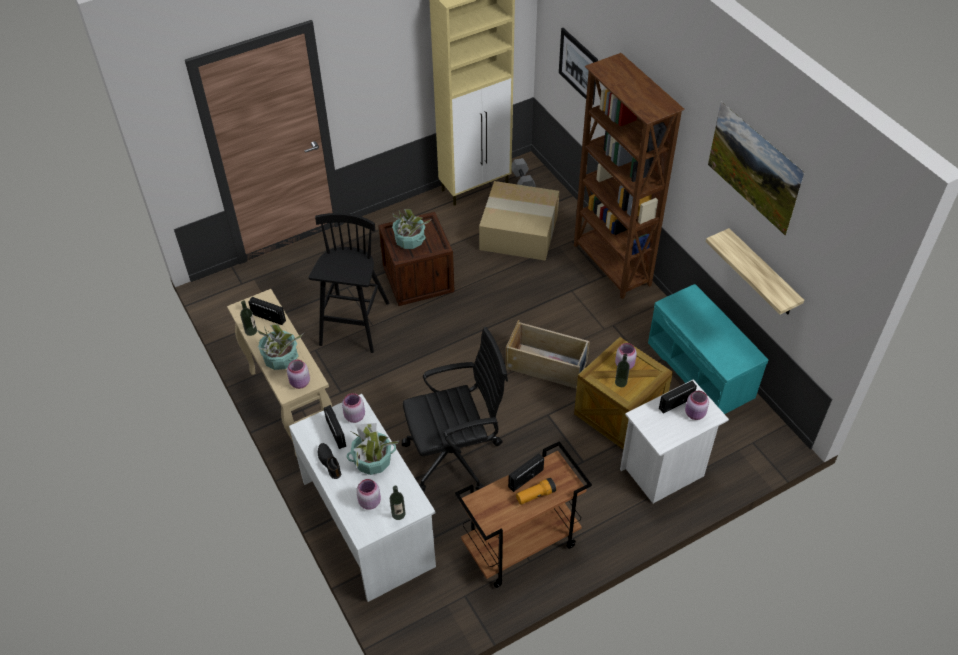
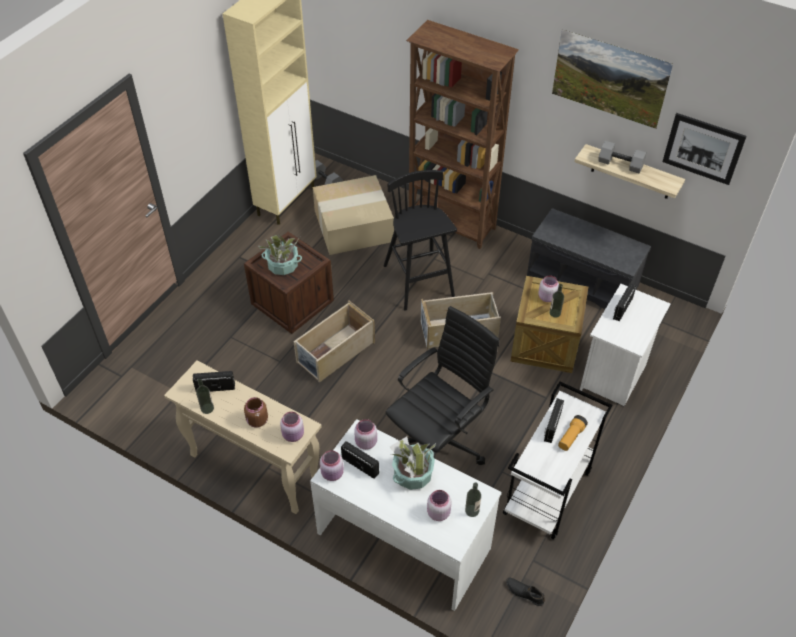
camera: 30 degrees left, 0 degrees up
potted plant [257,324,304,370] -> brown jar [244,397,268,428]
black stool [309,213,389,353] -> black stool moved to [383,170,457,311]
black shoe [318,443,341,479] -> black shoe moved to [506,578,545,606]
brown cart [455,441,592,588] -> white cart [503,382,613,540]
picture [559,28,598,105] -> picture moved to [662,113,747,185]
turquoise bench [648,284,768,414] -> grey bench [527,208,651,309]
pink jar [685,391,709,420] -> pink jar moved to [320,450,344,481]
none -> beige storage box [293,300,375,383]
none -> grey dumbbell [599,141,646,174]

